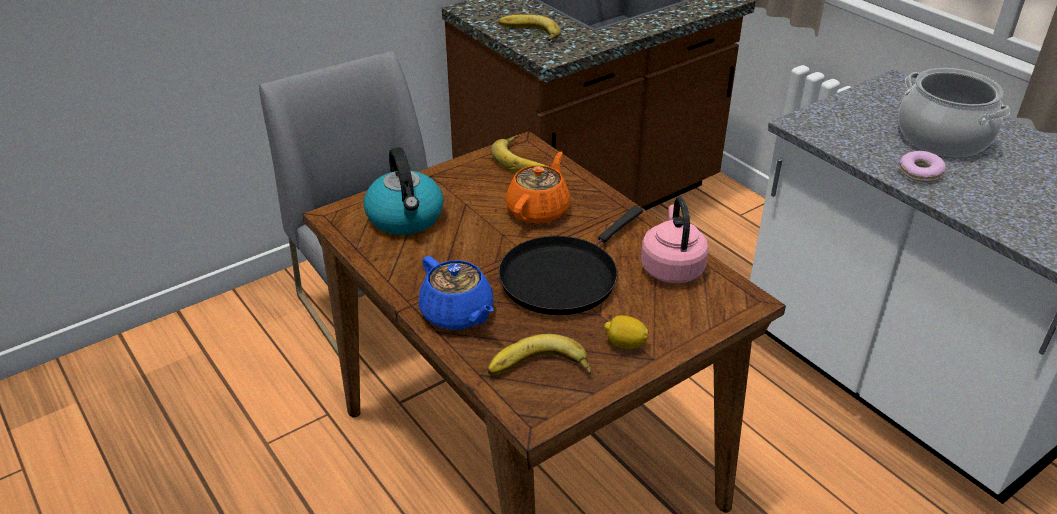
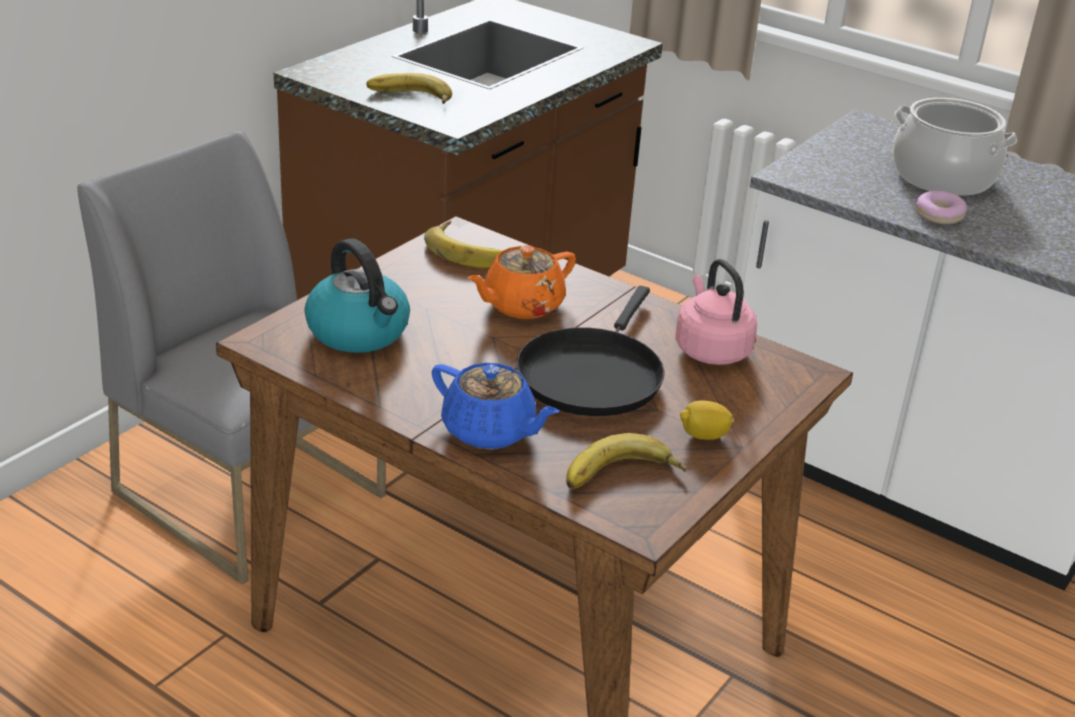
camera: 20 degrees left, 5 degrees down
orange teapot [505,152,571,224] -> orange teapot turned 135 degrees counterclockwise [468,245,576,319]

